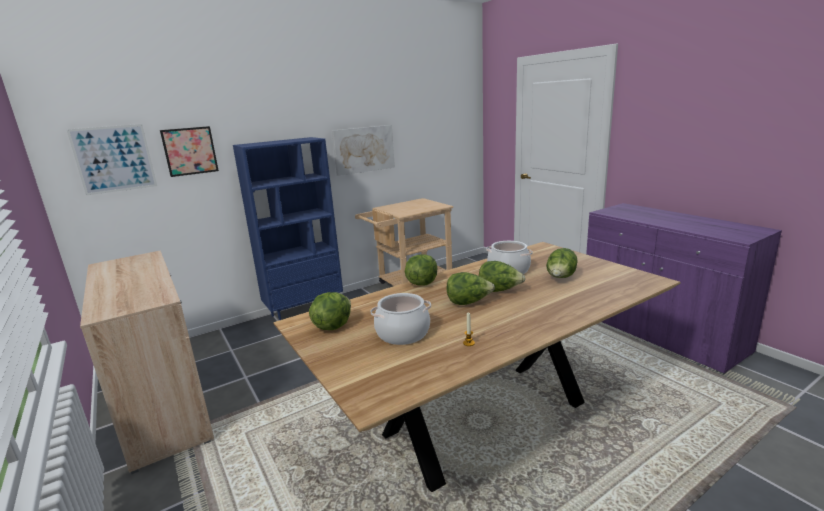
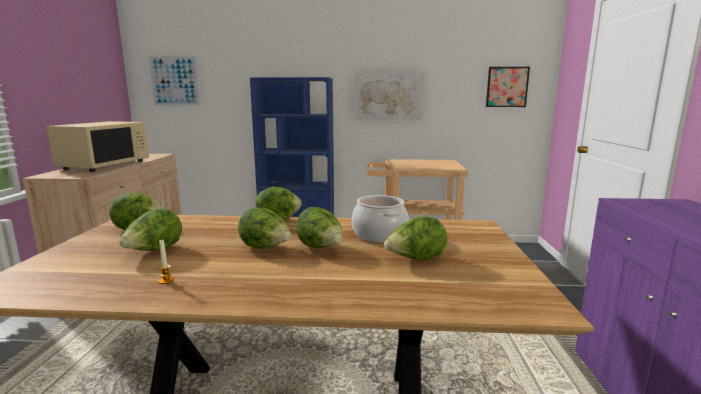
camera: 35 degrees right, 5 degrees down
picture [160,126,219,177] -> picture moved to [486,67,530,107]
cooking pot [371,293,431,345] -> lettuce [119,209,182,251]
none -> beige microwave [47,121,149,172]

